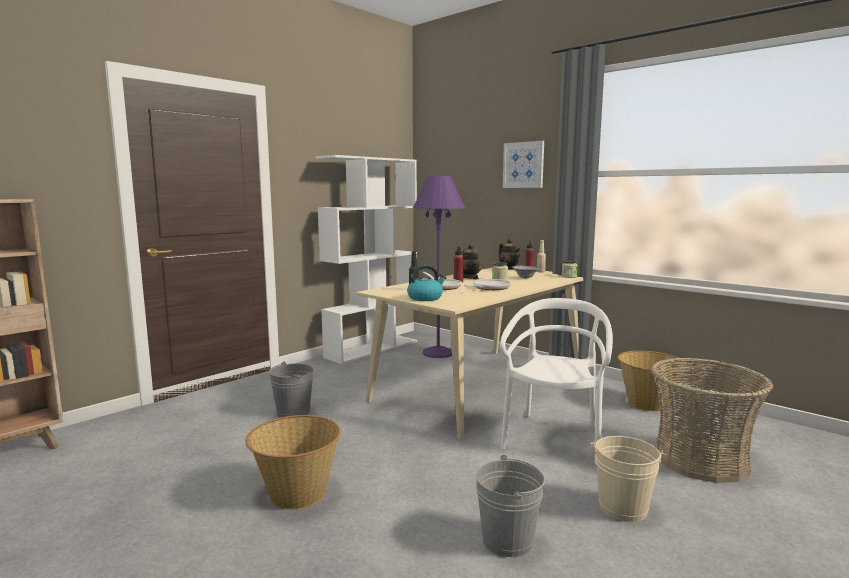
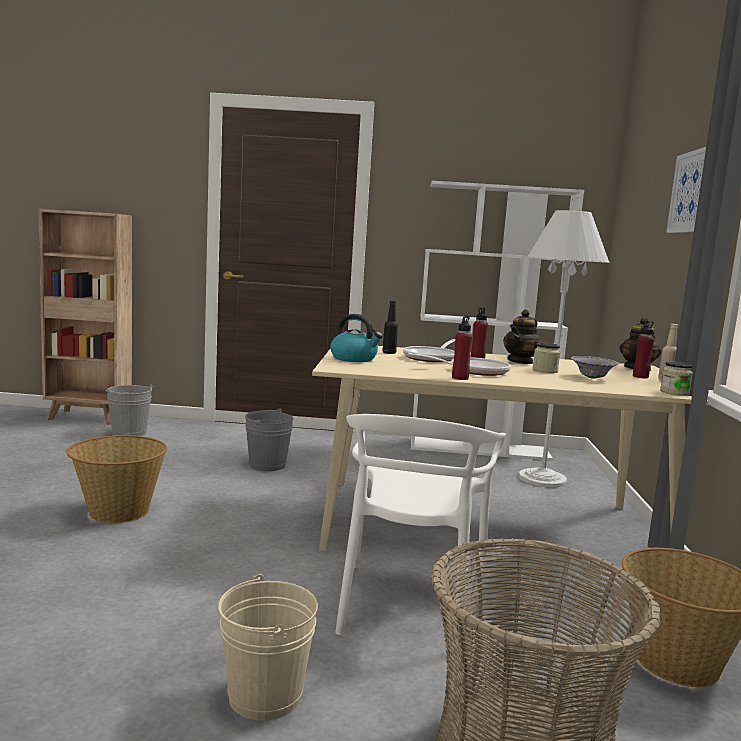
camera: 50 degrees right, 0 degrees up
purple floor lamp [413,176,465,358] -> white floor lamp [518,210,610,488]
grey bucket [476,455,545,557] -> grey bucket moved to [106,384,154,436]
white chair [500,298,613,465] -> white chair turned 120 degrees clockwise [335,414,506,635]
none -> red bottle [452,316,472,380]

